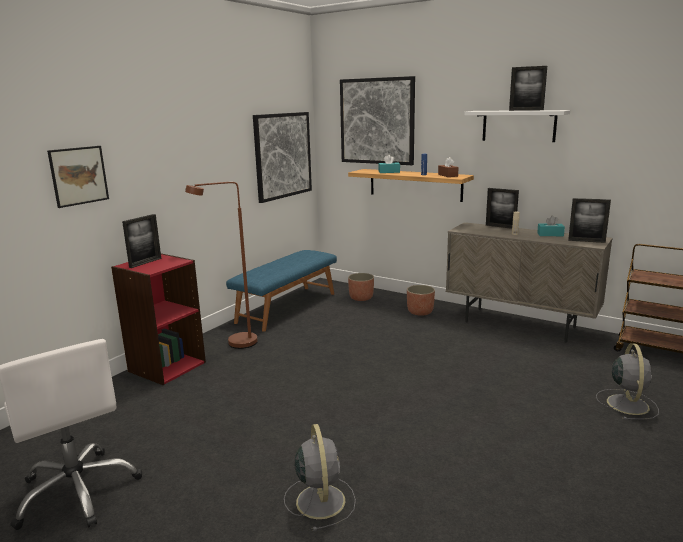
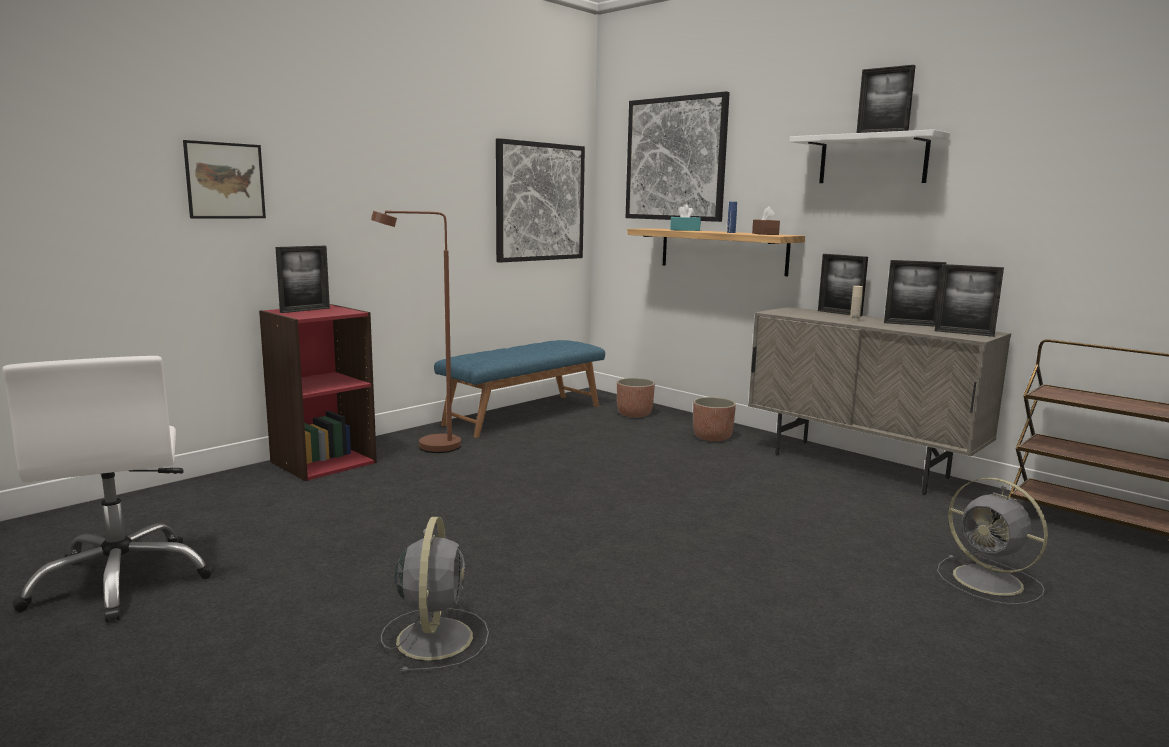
camera: 10 degrees right, 5 degrees down
turquoise tissue box [537,215,565,236] -> picture frame [884,260,947,327]
grey fan [596,343,659,420] -> grey fan turned 120 degrees clockwise [937,478,1048,605]

